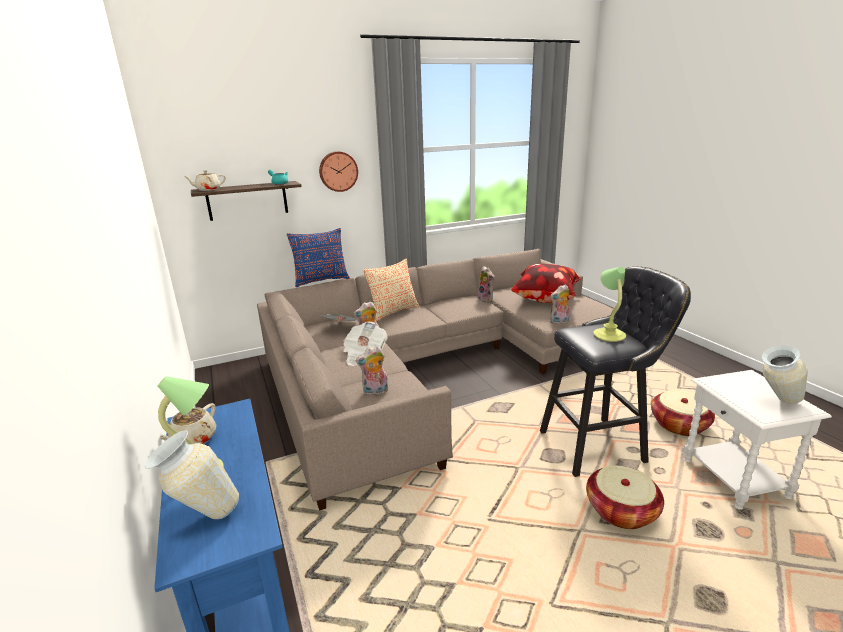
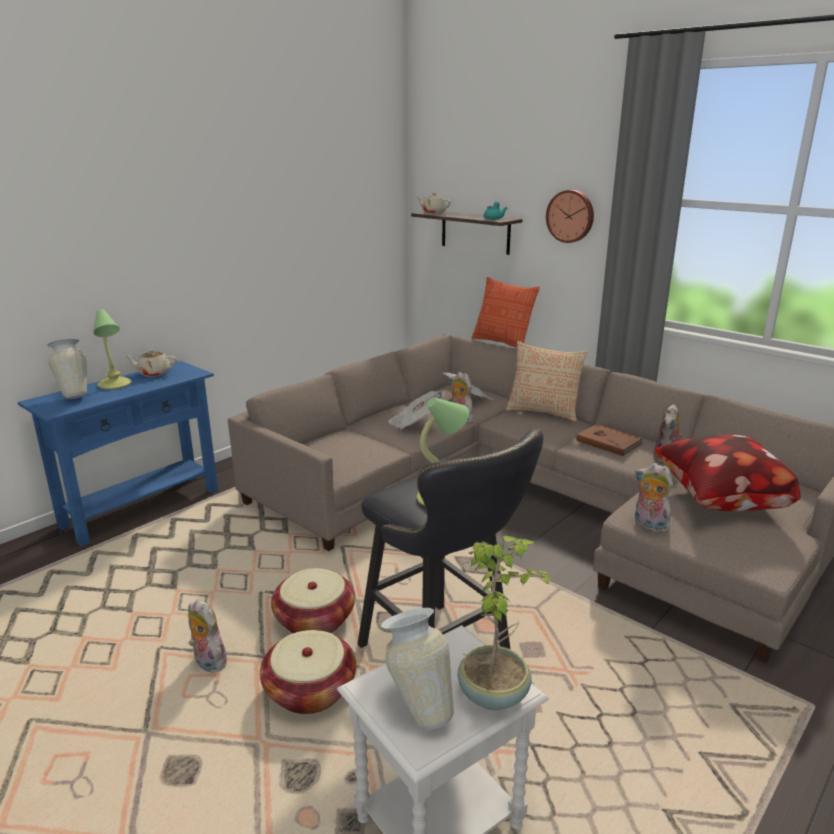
camera: 65 degrees right, 0 degrees up
blue pillow [287,228,350,287] -> orange pillow [472,277,540,348]
plush toy [356,345,388,396] -> plush toy moved to [188,599,227,672]
basket [651,390,715,436] -> basket moved to [271,568,355,633]
none -> potted plant [457,535,553,710]
none -> brown book [576,424,643,456]

